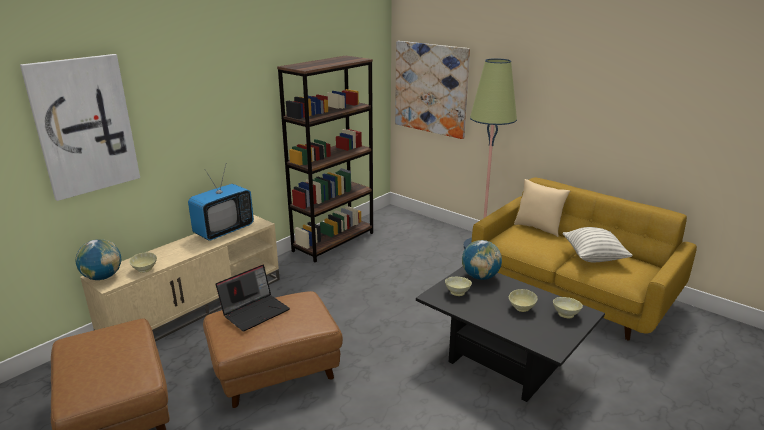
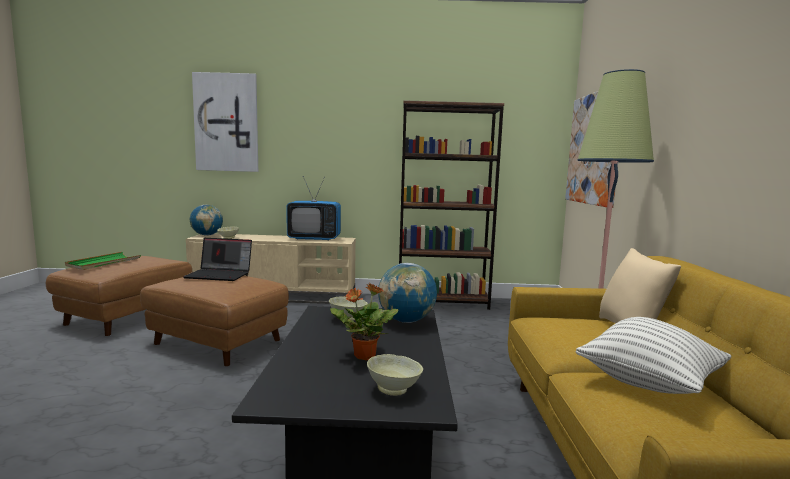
camera: 50 degrees right, 15 degrees down
beige bowl [509,289,538,312] -> potted plant [330,283,399,360]
none -> green tray [65,252,141,270]

